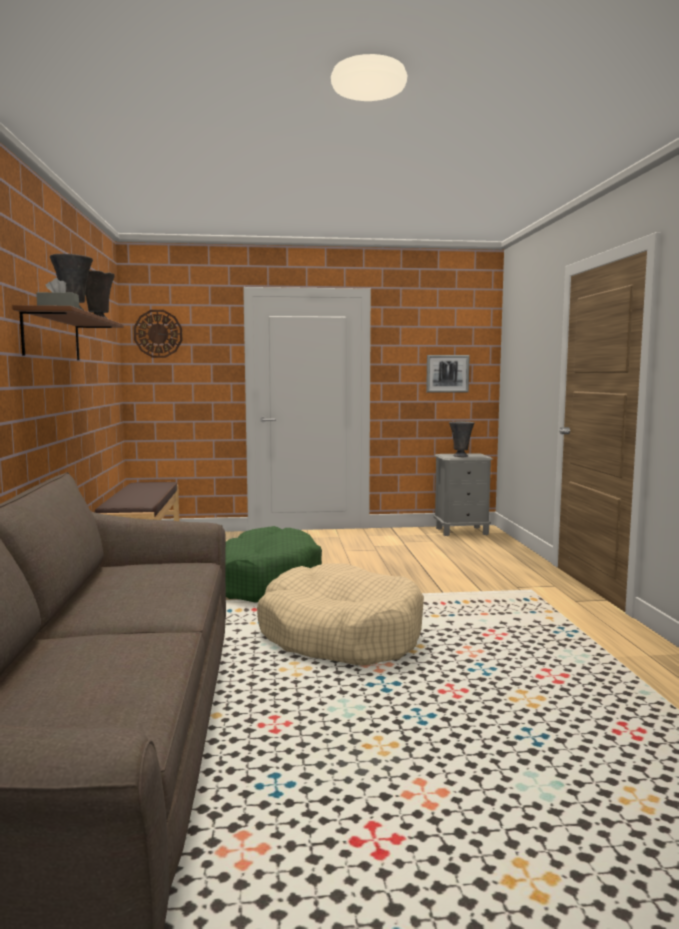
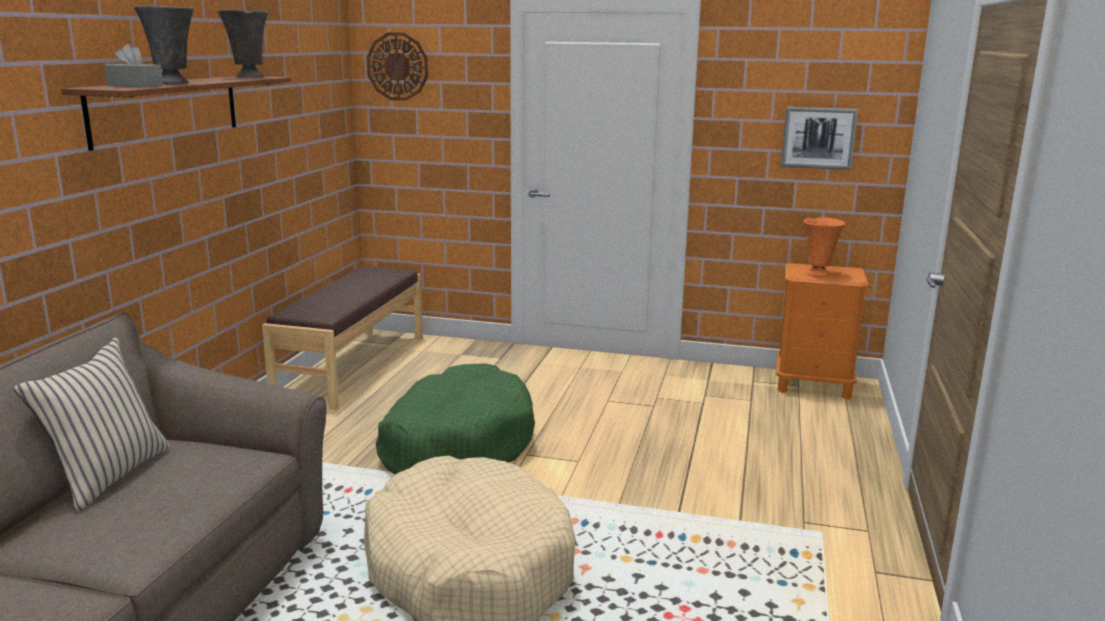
camera: 20 degrees right, 10 degrees up
grey nightstand [434,453,493,536] -> orange nightstand [776,263,869,400]
grey vase [449,421,475,457] -> orange vase [803,217,845,277]
none -> beige pillow [13,337,171,512]

